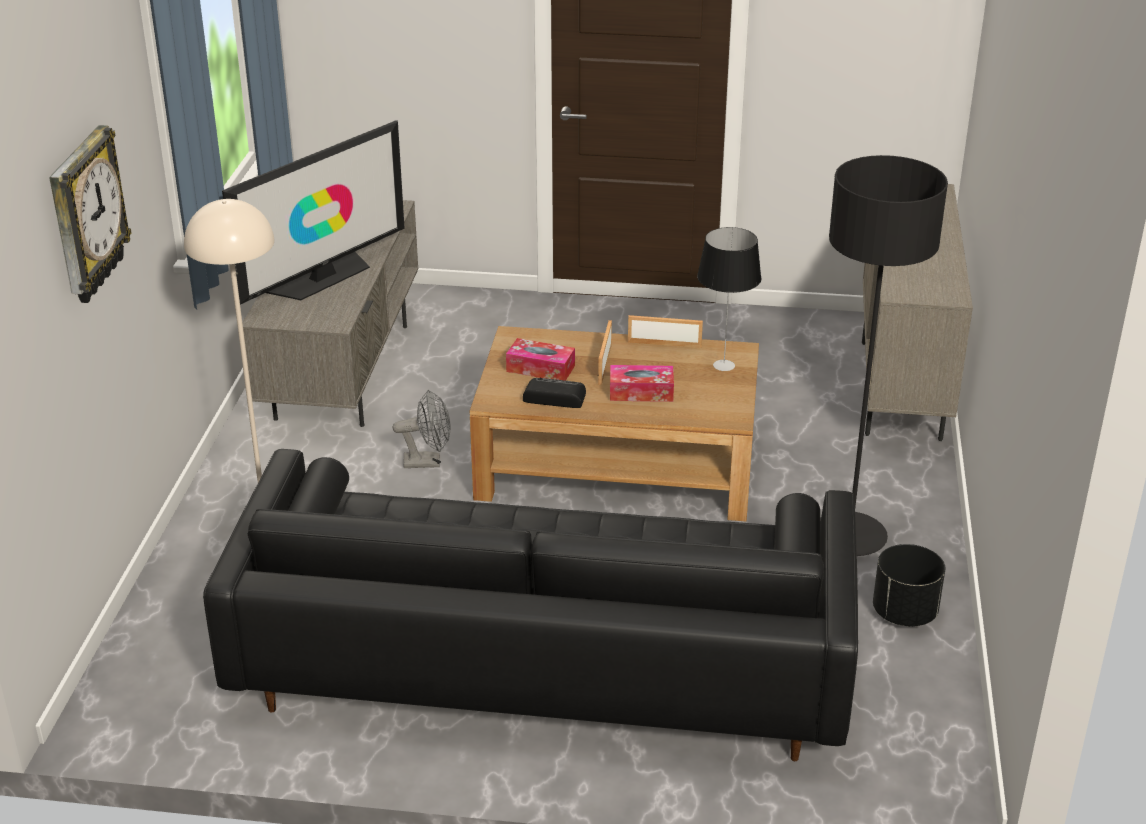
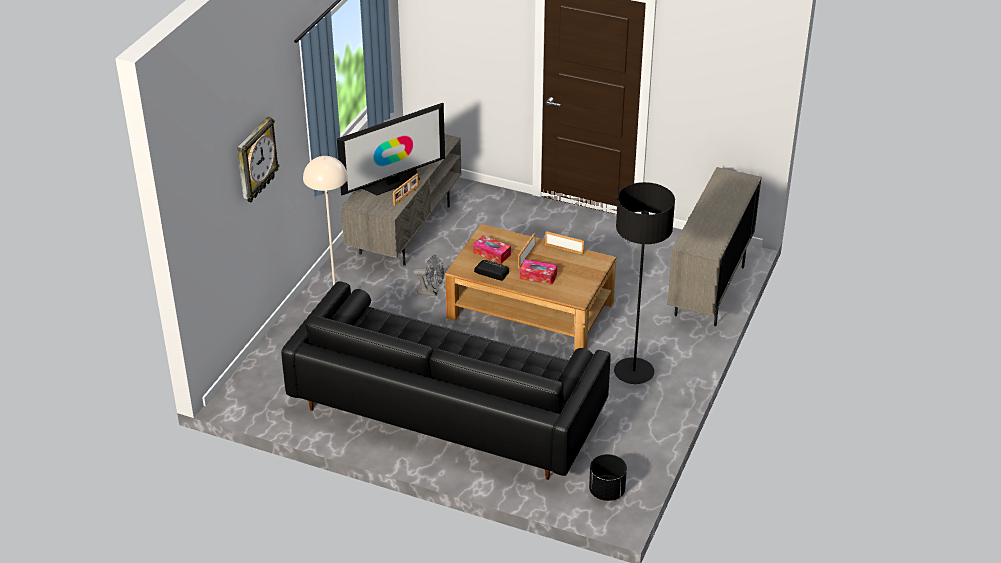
camera: 15 degrees right, 5 degrees up
table lamp [697,227,761,371] -> none
black planter [873,544,945,626] -> black planter moved to [589,454,627,501]
none -> picture frame [393,173,419,205]

